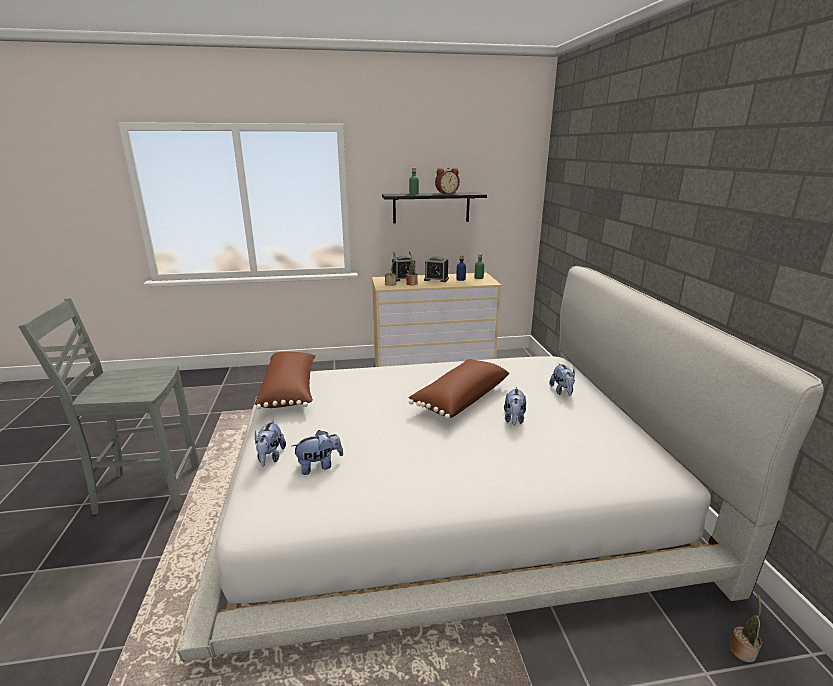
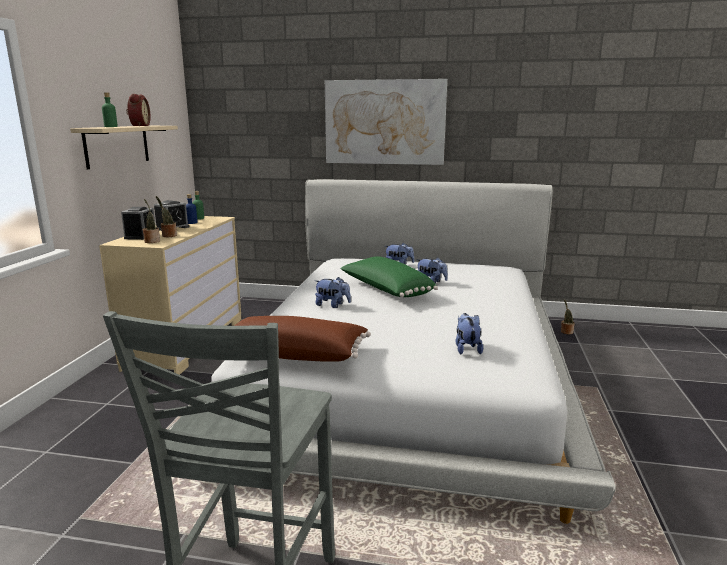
camera: 70 degrees left, 5 degrees down
plush toy [255,420,286,467] -> plush toy moved to [315,277,351,308]
black shelf [382,192,487,224] -> beige shelf [70,126,178,169]
brown pillow [408,359,509,419] -> green pillow [340,256,438,297]
none -> picture [325,79,447,165]

